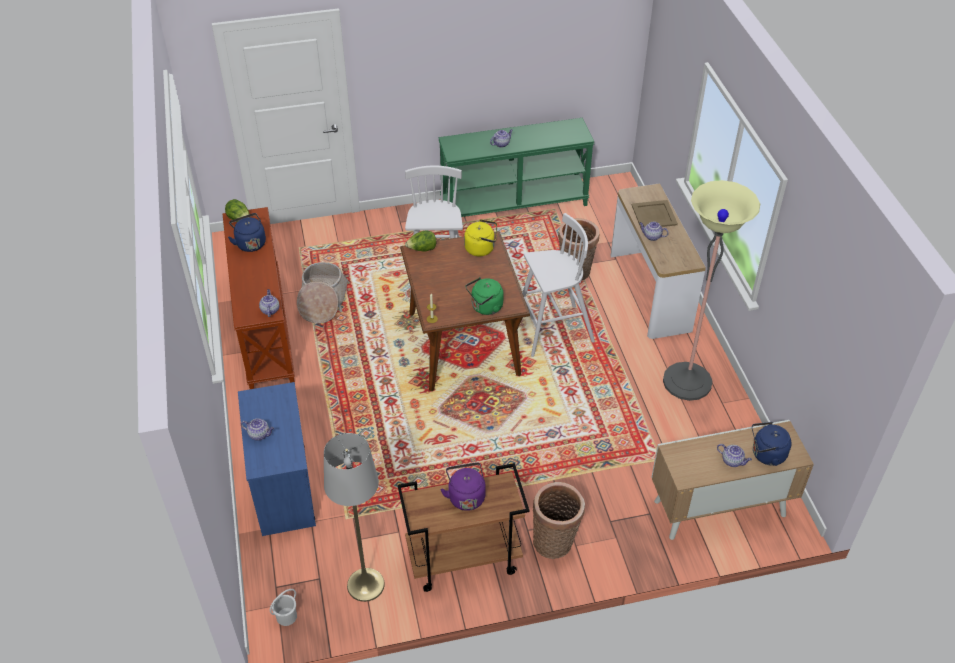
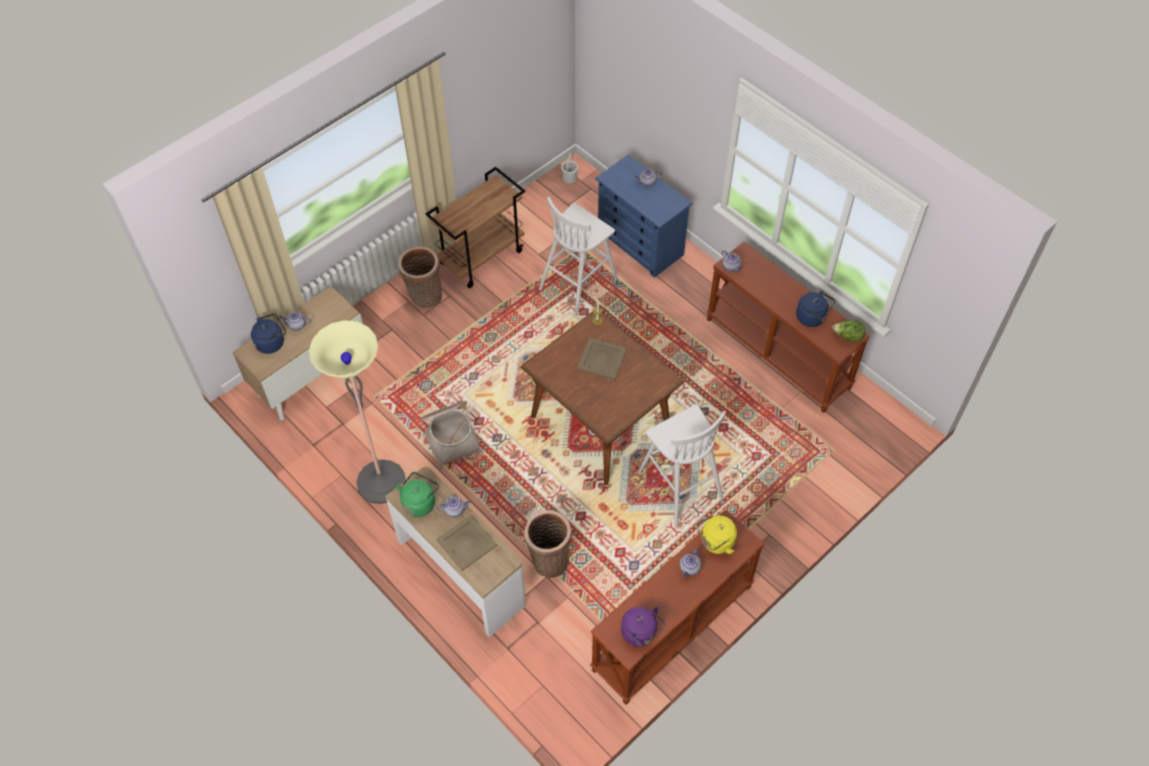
camera: 150 degrees right, 10 degrees up
basket [297,262,350,323] -> basket moved to [420,403,483,469]
grey floor lamp [324,433,385,602] -> none
lettuce [405,231,436,252] -> none
green console table [438,118,595,217] -> brown console table [590,510,765,705]
purple kettle [440,462,486,511] -> purple kettle moved to [621,607,665,647]
yellow kettle [464,219,497,257] -> yellow kettle moved to [697,515,737,554]
green kettle [465,277,504,315] -> green kettle moved to [396,472,439,517]
white stool [522,213,595,357] -> white stool moved to [539,197,617,316]
none -> beige tray [577,338,627,380]

